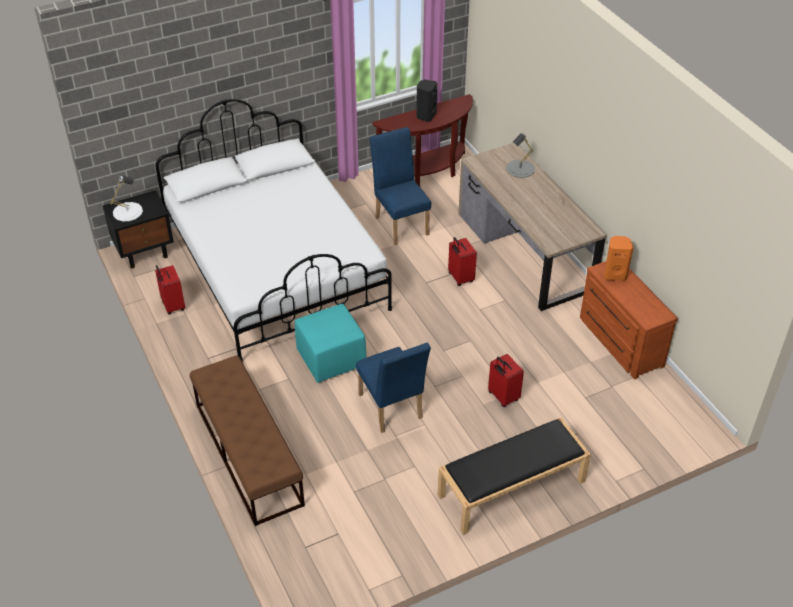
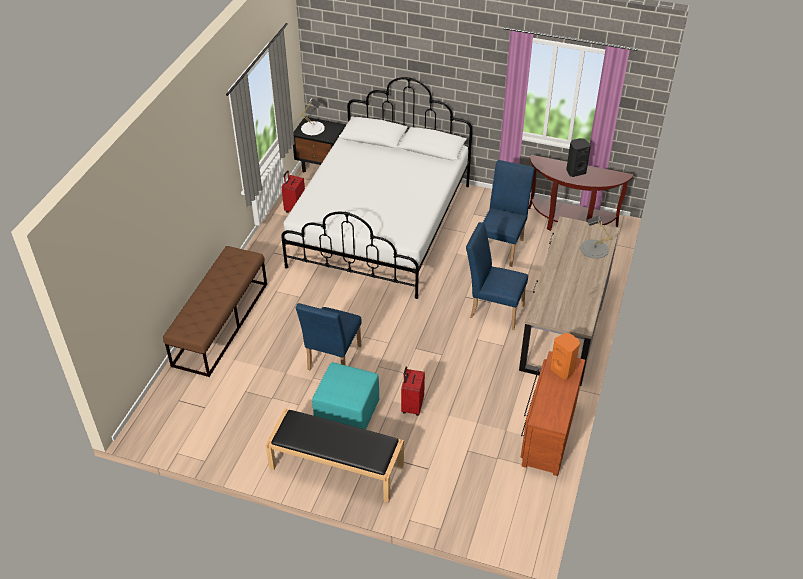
camera: 45 degrees right, 0 degrees up
turquoise ottoman [295,304,366,383] -> turquoise ottoman moved to [312,362,379,430]
red suitcase [448,237,477,286] -> blue chair [466,222,528,330]

